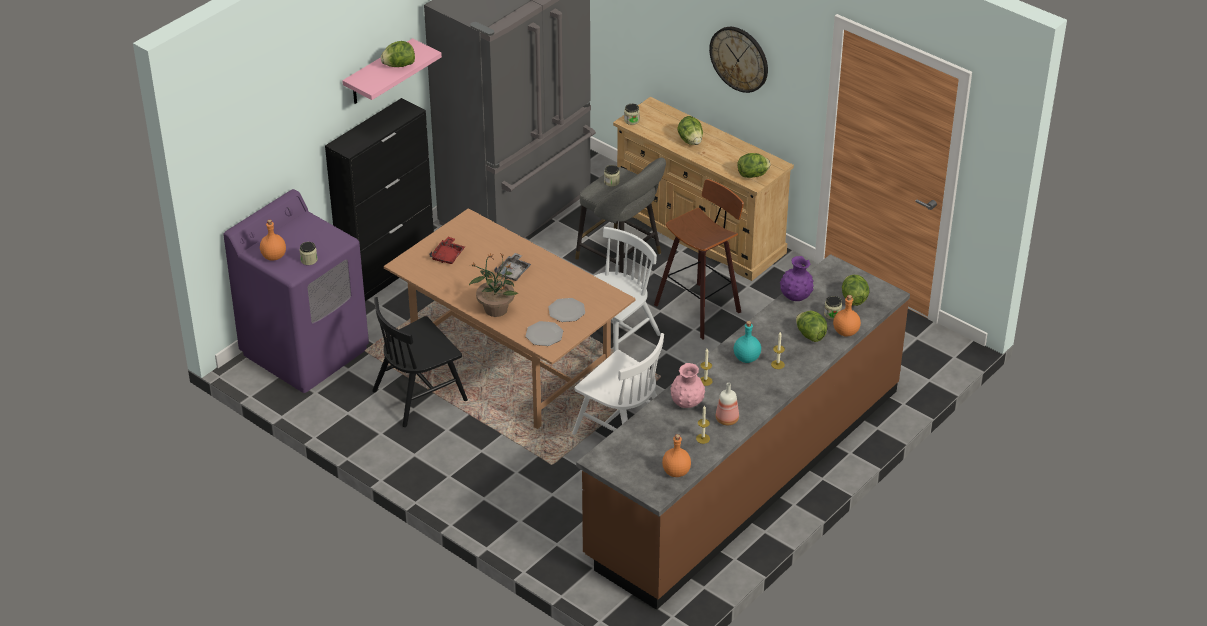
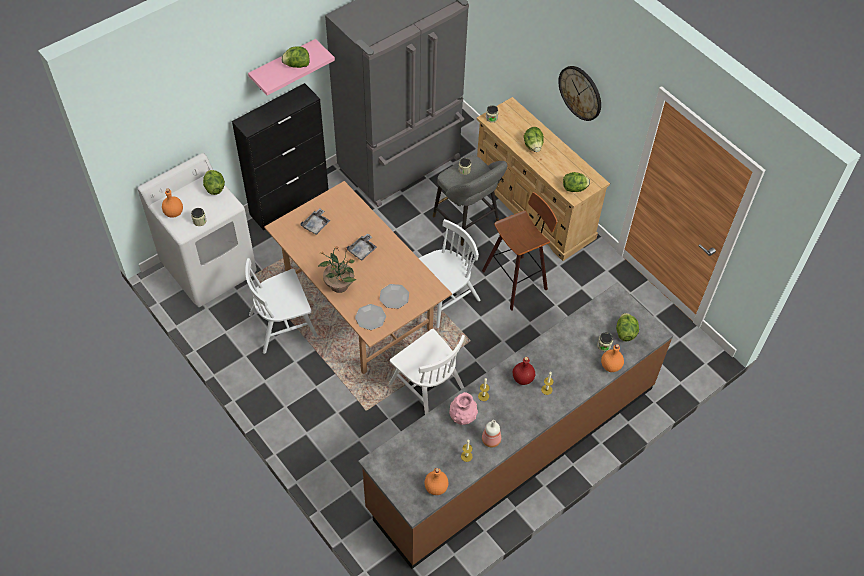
camera: 10 degrees right, 15 degrees up
purple washing machine [224,189,369,393] -> white washing machine [138,153,257,307]
black chair [372,297,468,427] -> white chair [245,258,318,354]
red tray [429,237,465,264] -> grey tray [300,208,330,235]
turquoise bottle [734,321,761,363] -> red bottle [513,357,535,385]
purple vase [780,256,814,301] -> none
lettuce [796,311,827,342] -> lettuce moved to [203,170,225,195]

